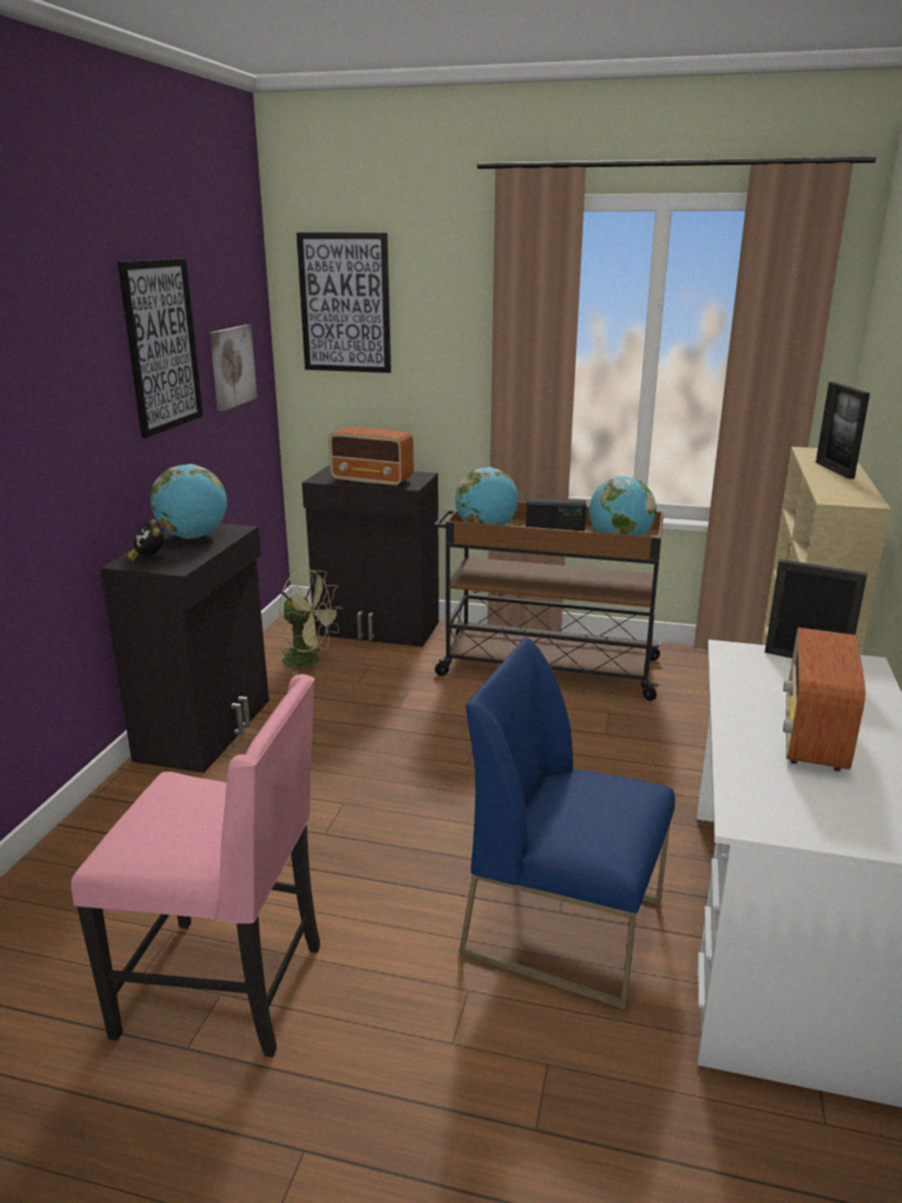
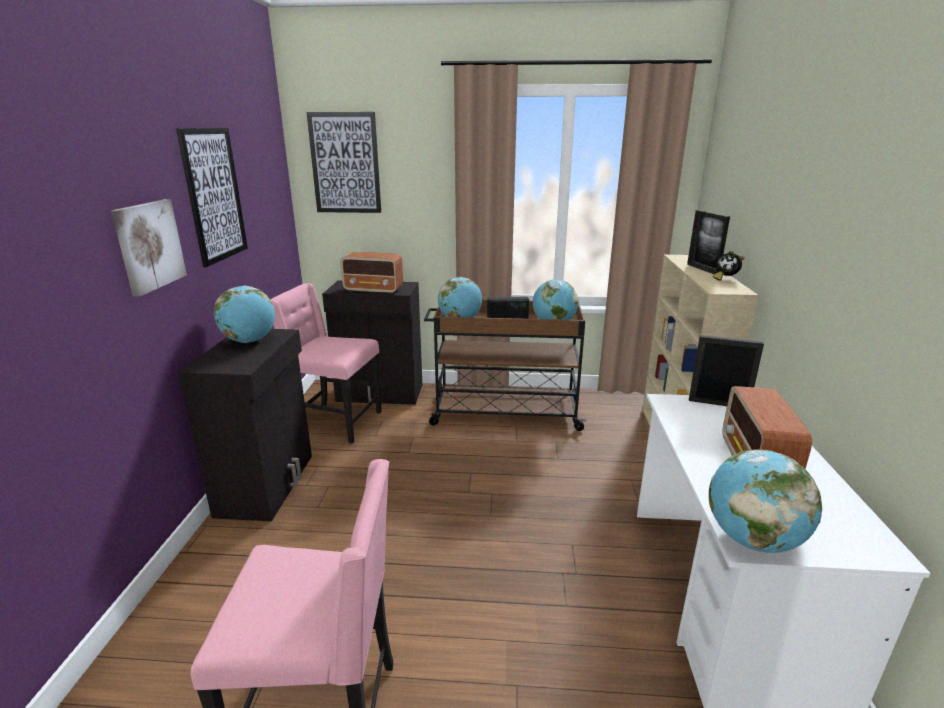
camera: 10 degrees left, 0 degrees up
alarm clock [128,519,164,562] -> alarm clock moved to [713,250,744,281]
picture [210,325,257,411] -> picture moved to [111,199,187,297]
green fan [279,569,342,676] -> pink chair [271,283,382,444]
blue chair [459,637,675,1010] -> none
none -> globe [709,449,822,553]

